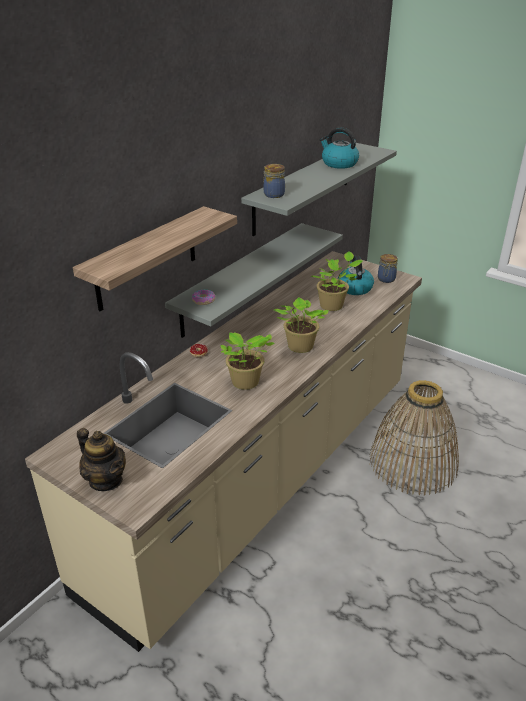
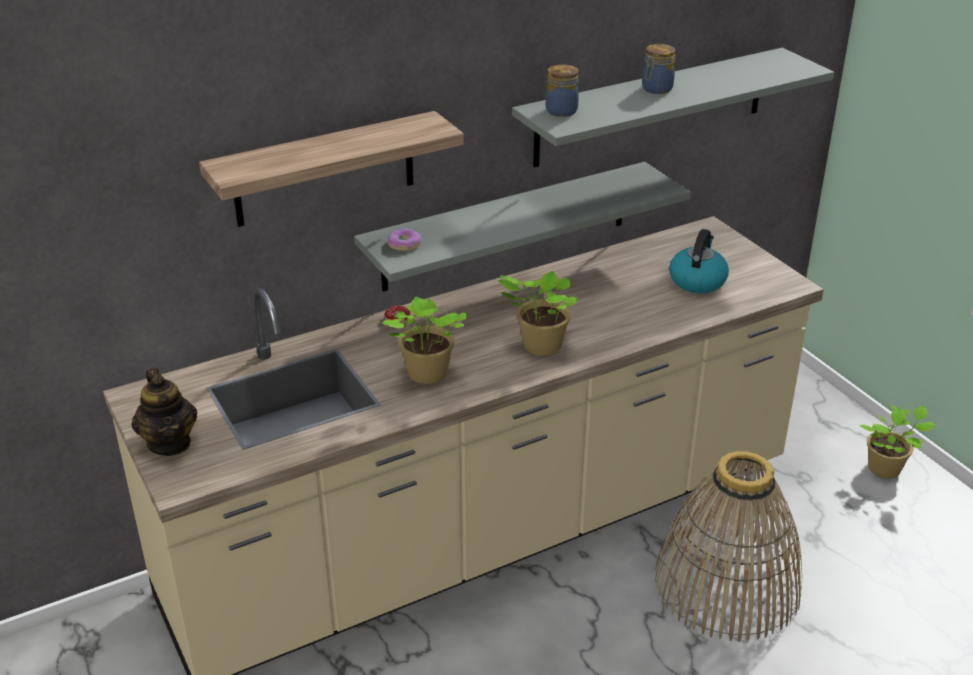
camera: 25 degrees right, 0 degrees up
potted plant [310,251,363,311] -> potted plant moved to [860,405,936,479]
kettle [320,128,359,169] -> none
jar [378,254,398,283] -> jar moved to [642,44,676,94]

